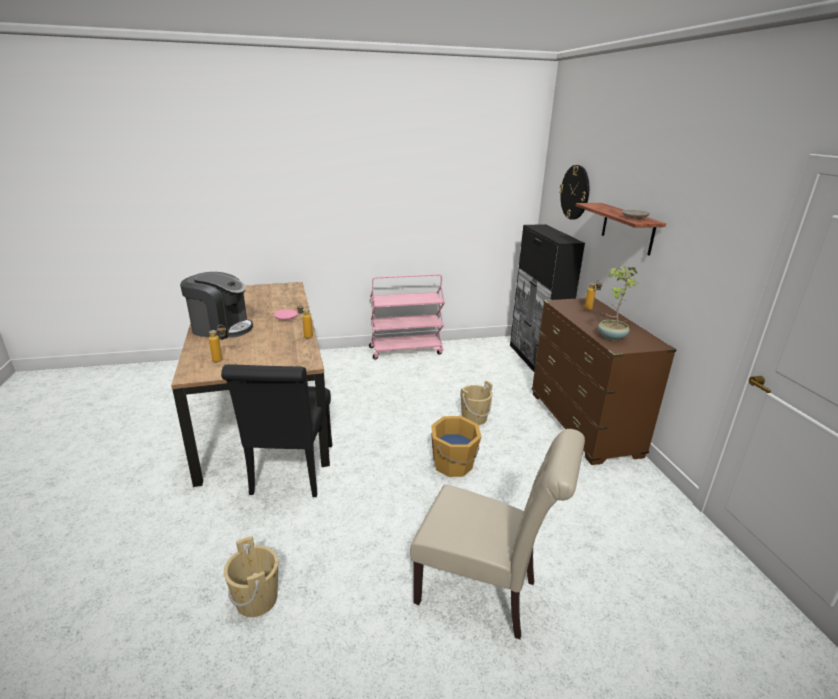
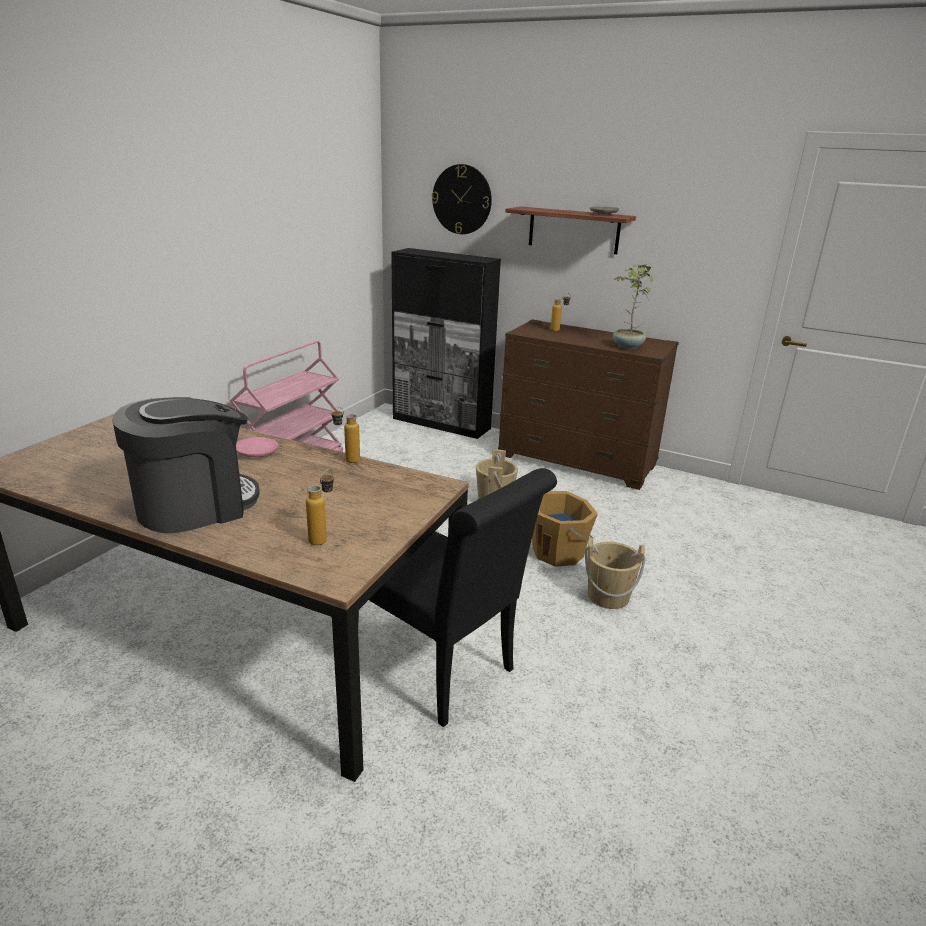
camera: 50 degrees left, 0 degrees up
beige bucket [224,536,278,617] -> beige bucket moved to [585,538,645,609]
beige chair [410,429,585,640] -> none

